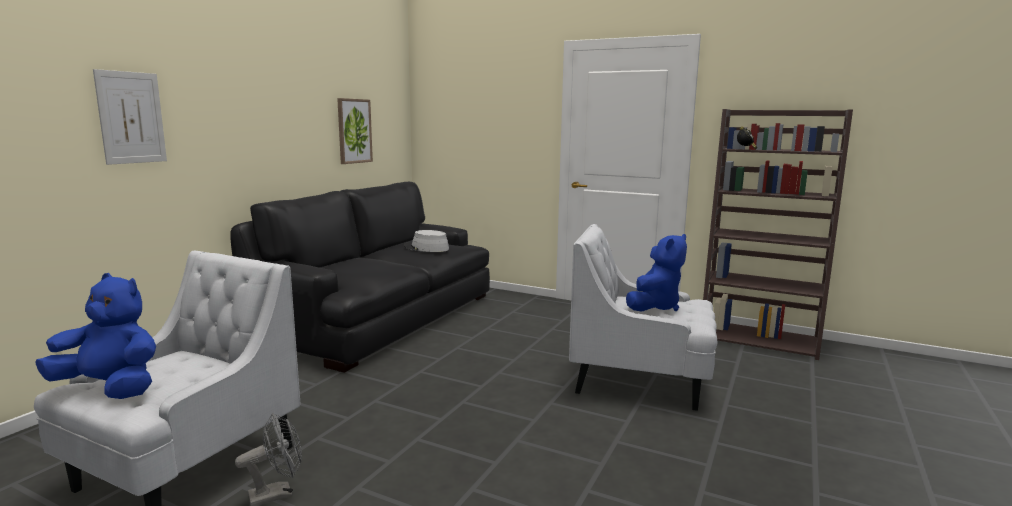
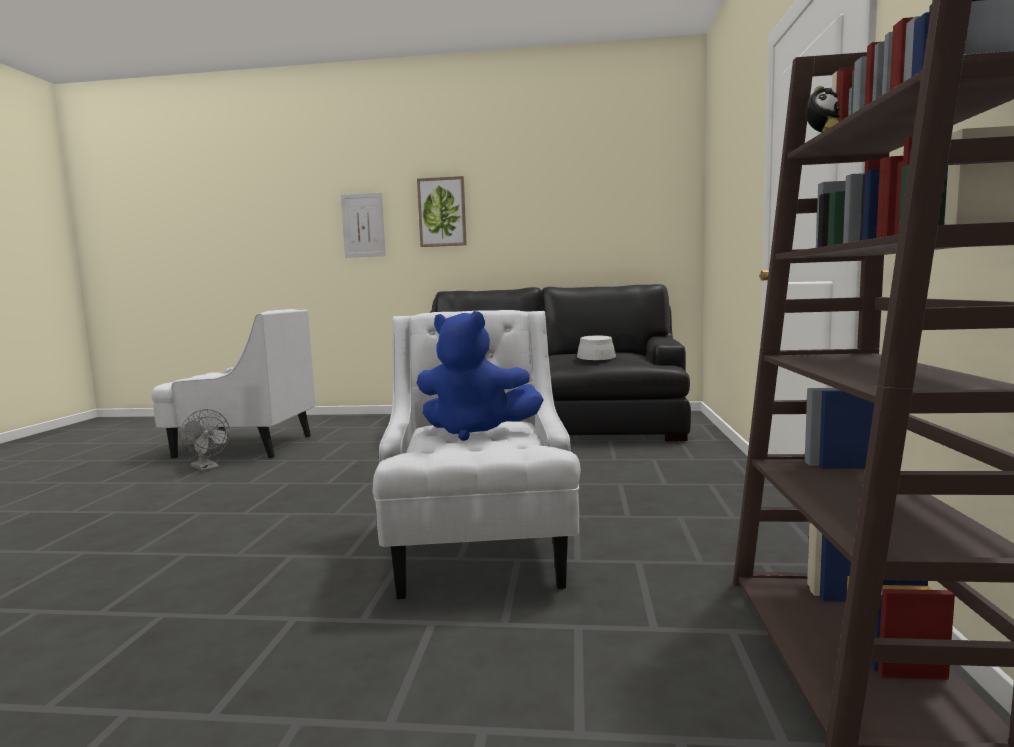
camera: 70 degrees right, 5 degrees down
blue plush toy [35,273,156,399] -> none
picture [337,98,373,164] -> picture moved to [417,176,467,247]

